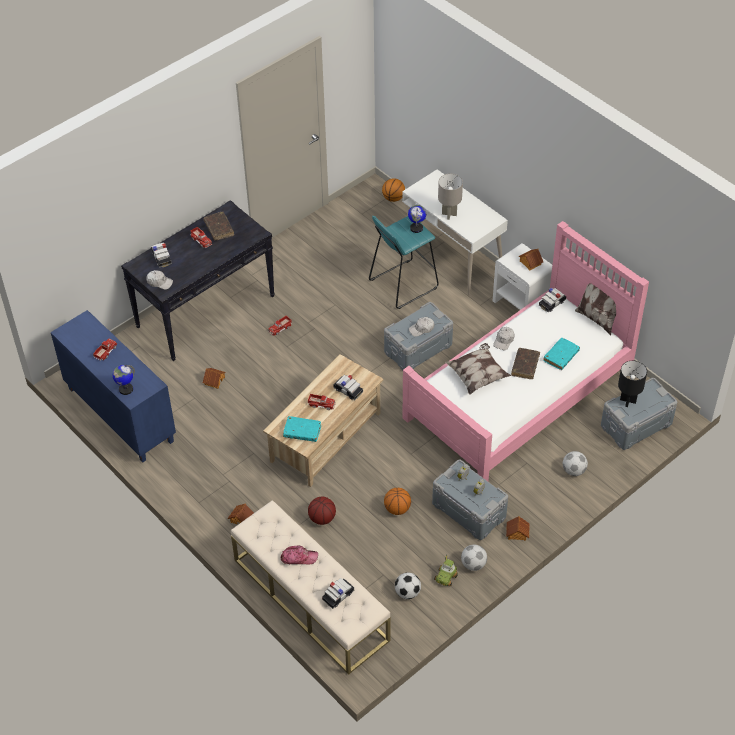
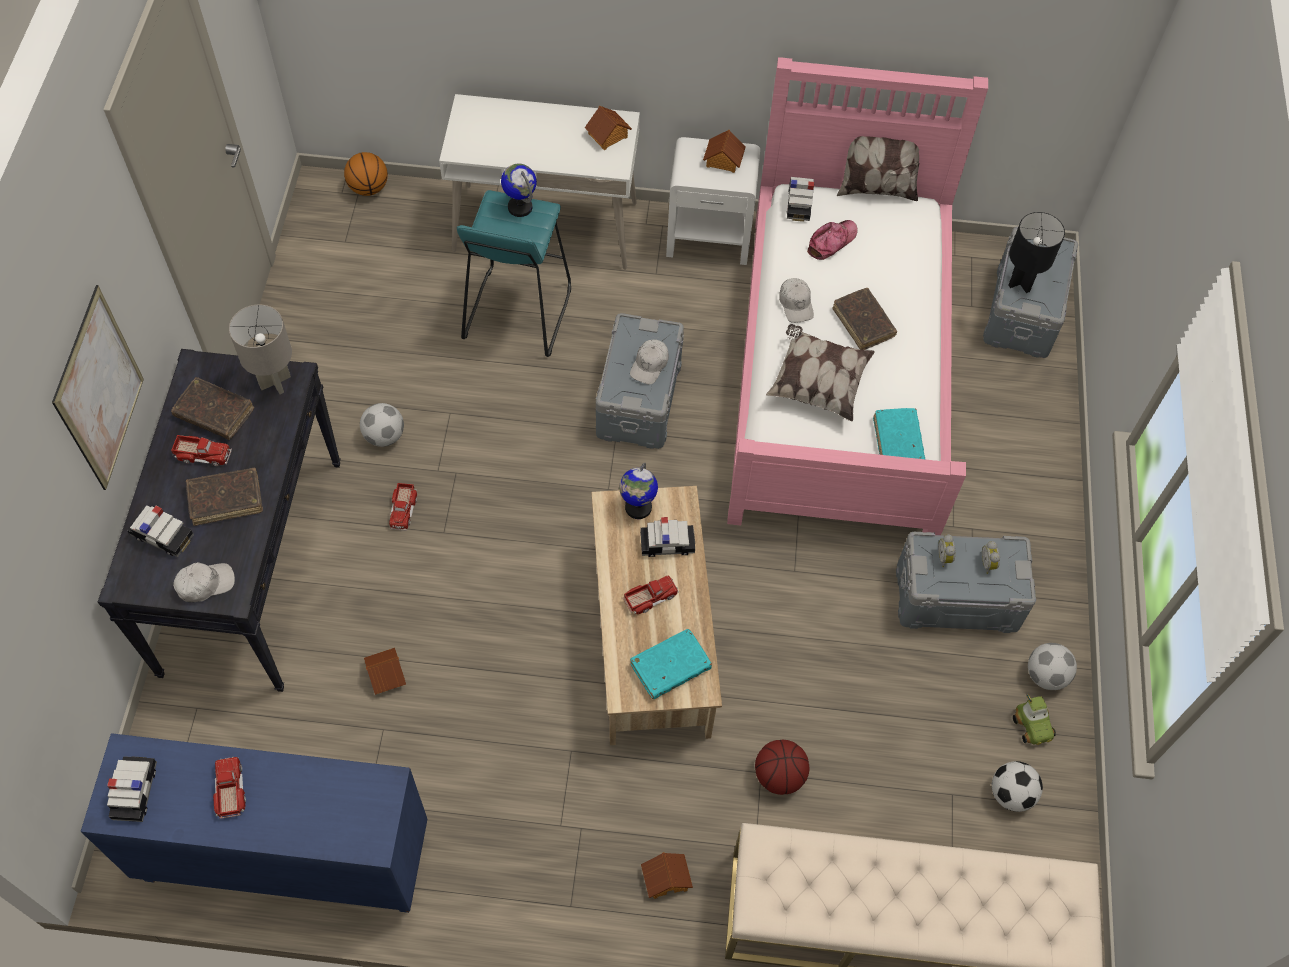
camera: 45 degrees left, 10 degrees up
globe [113,365,135,395] -> globe moved to [619,463,658,519]
cap [281,546,318,564] -> cap moved to [807,220,858,260]
toy car [322,578,354,609] -> toy car moved to [107,756,157,822]
basketball [384,488,411,515] -> none
grey table lamp [438,174,463,220] -> grey table lamp moved to [229,305,292,394]
toy house [506,516,530,541] -> toy house moved to [585,106,632,150]
turquoise book [543,338,580,370] -> turquoise book moved to [873,408,925,459]
football [563,451,588,476] -> football moved to [360,403,404,447]
none -> picture [52,285,144,490]
none -> brown book [186,468,263,526]

